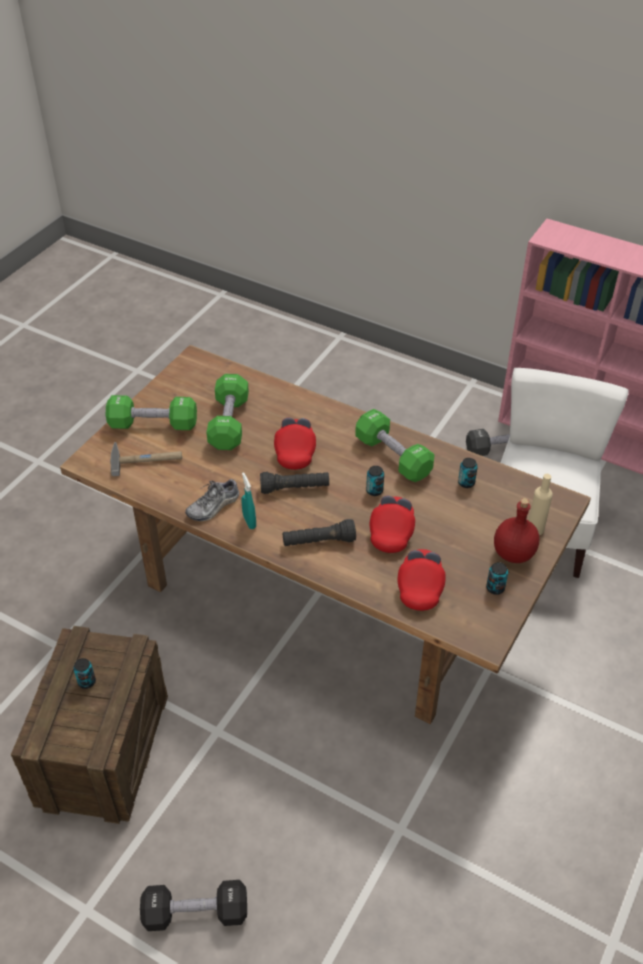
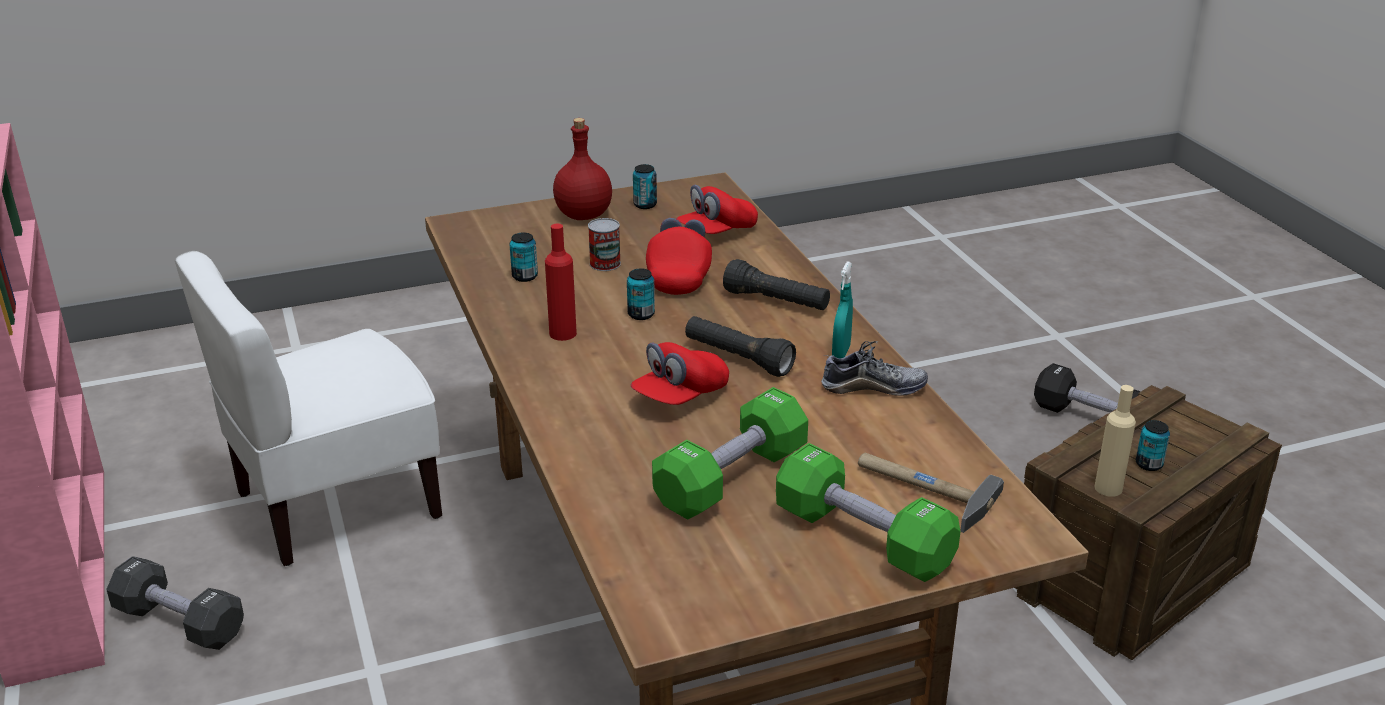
camera: 140 degrees left, 15 degrees down
green dumbbell [355,409,435,482] -> red bottle [545,224,577,341]
red cap [370,496,415,553] -> red cap turned 135 degrees clockwise [646,218,712,295]
beige bottle [528,474,553,535] -> beige bottle moved to [1095,385,1136,497]
none -> can [588,218,621,271]

